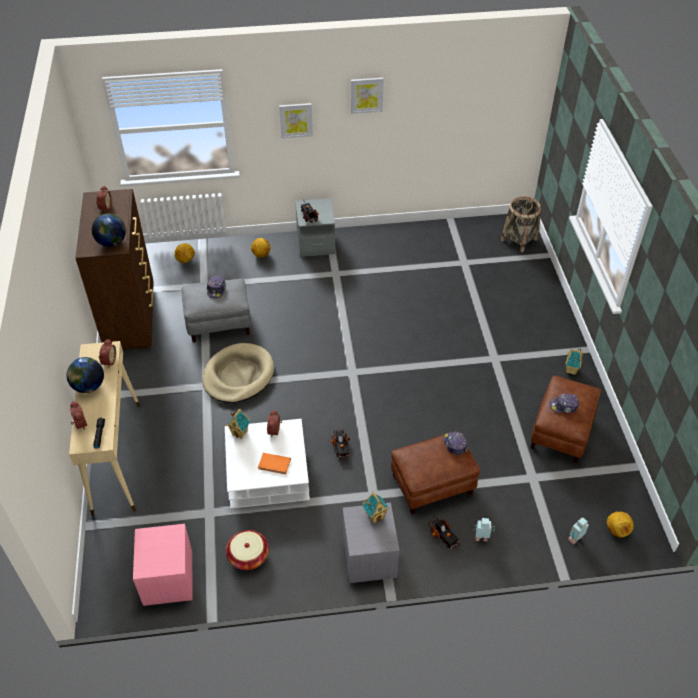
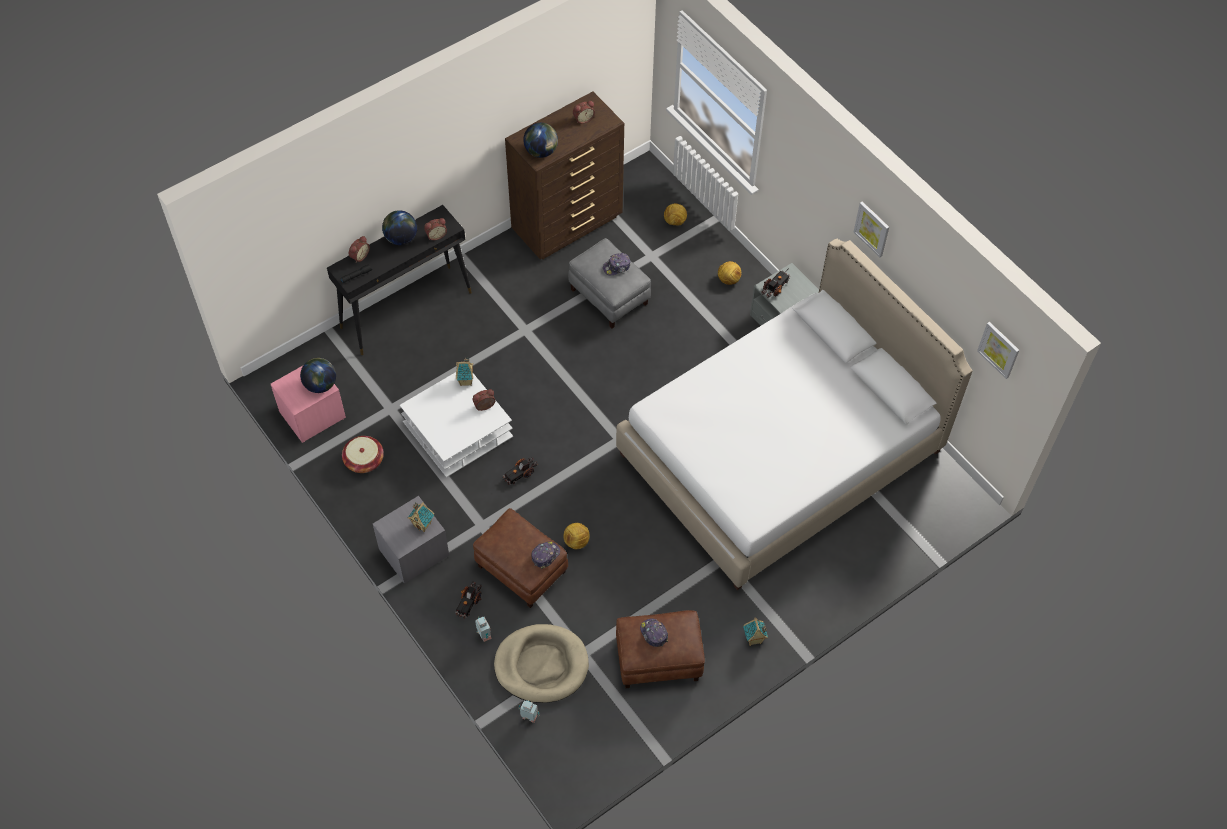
camera: 60 degrees right, 10 degrees up
beige console table [69,341,140,516] -> black console table [327,205,472,355]
beige dog bed [202,343,274,403] -> beige dog bed moved to [494,624,589,703]
orange book [258,453,291,474] -> none
picture [279,103,313,138] -> picture moved to [977,322,1019,379]
basket [501,196,541,252] -> none
football [607,511,634,537] -> football moved to [564,523,590,549]
none -> globe [300,358,336,393]
none -> white bed [616,239,973,590]

